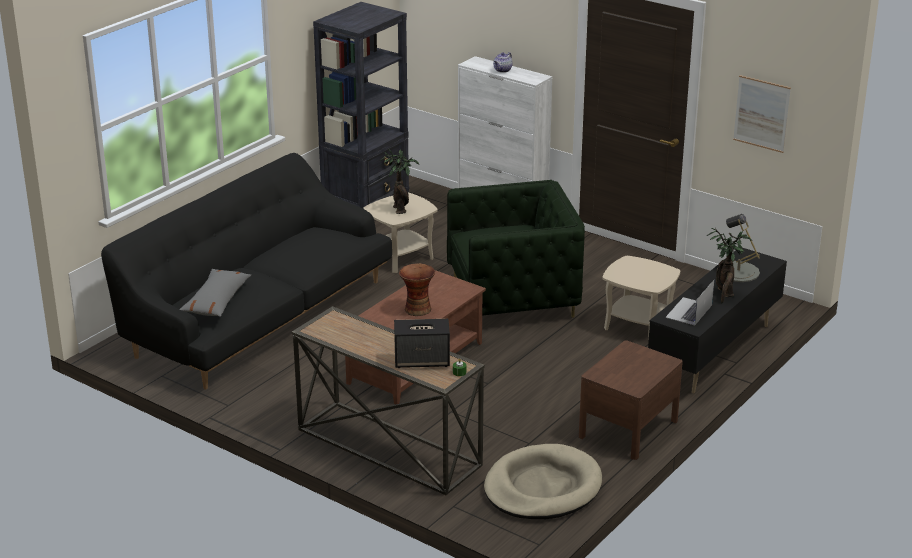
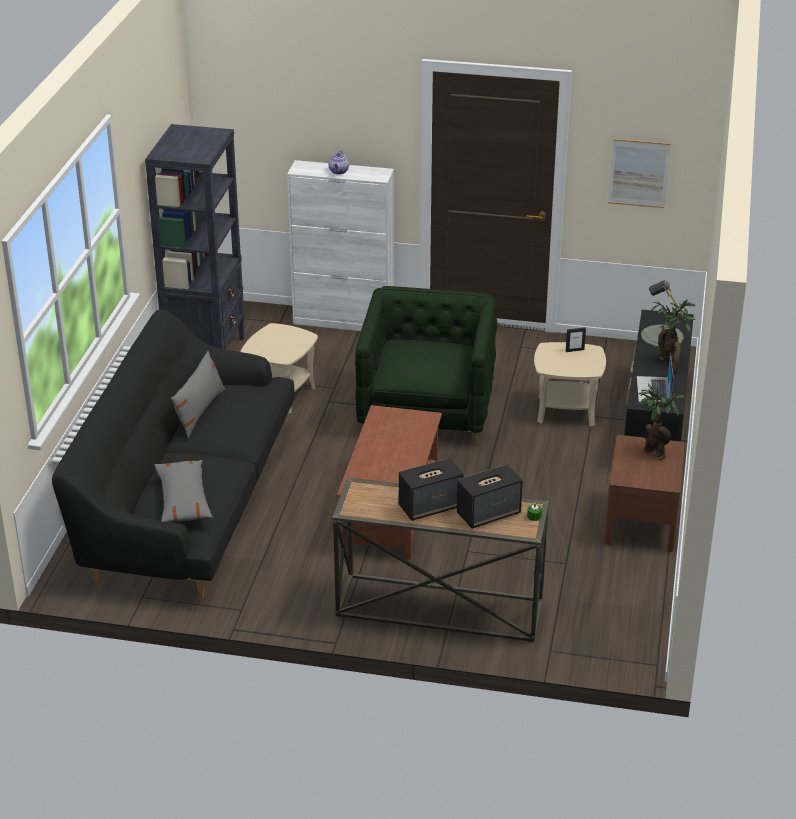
camera: 25 degrees left, 5 degrees up
potted plant [380,149,420,214] -> potted plant moved to [638,384,686,460]
vase [399,263,435,316] -> none
green armchair [447,180,585,318] -> green armchair turned 45 degrees counterclockwise [355,286,497,445]
beige dog bed [484,444,602,519] -> none
none -> grey pillow [171,351,225,438]
none -> speaker [399,458,463,521]
none -> picture frame [566,327,586,352]

